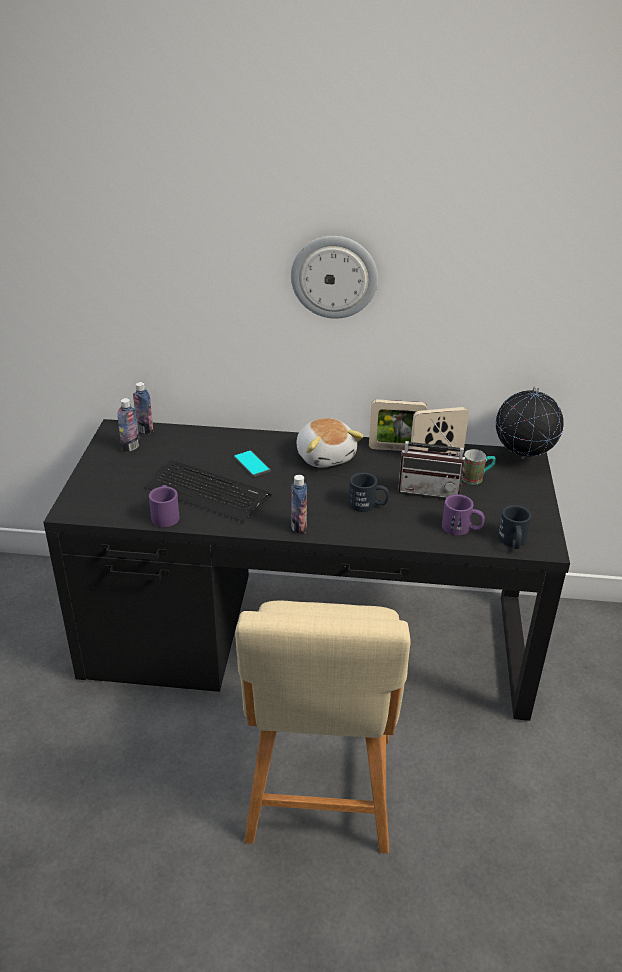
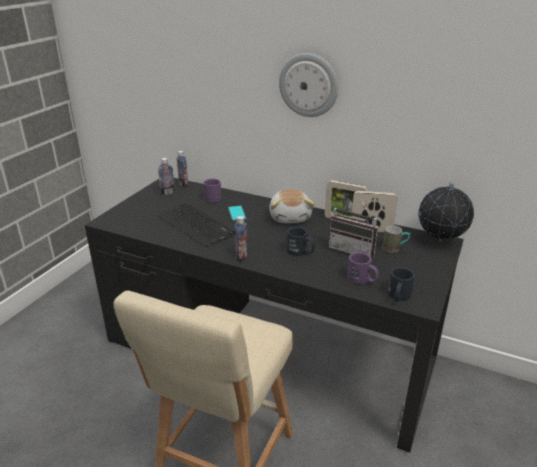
camera: 20 degrees right, 5 degrees down
purple mug [149,485,180,527] -> purple mug moved to [203,179,222,203]

